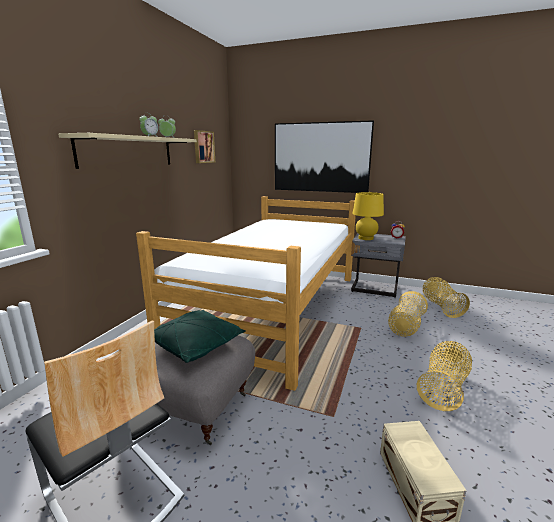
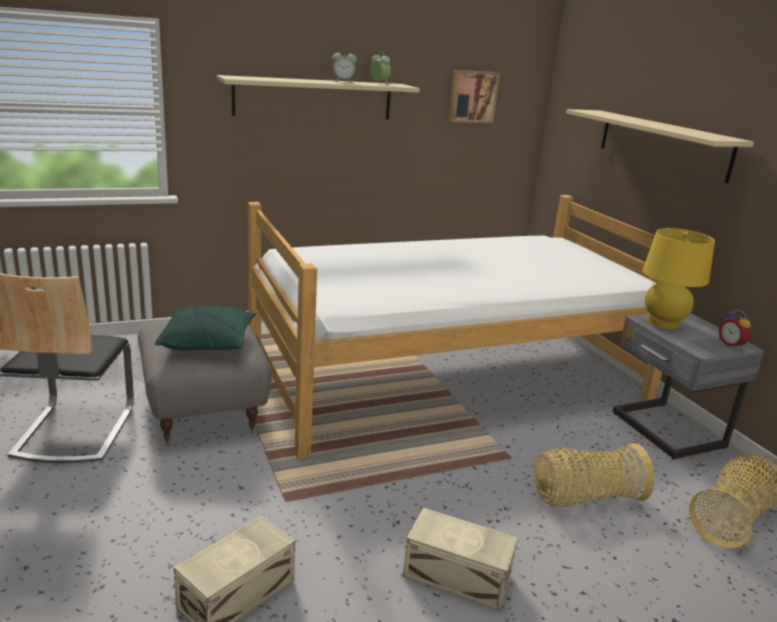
camera: 45 degrees right, 5 degrees up
picture [275,120,374,193] -> beige shelf [566,109,754,183]
basket [417,341,472,411] -> beige storage box [403,508,518,611]

